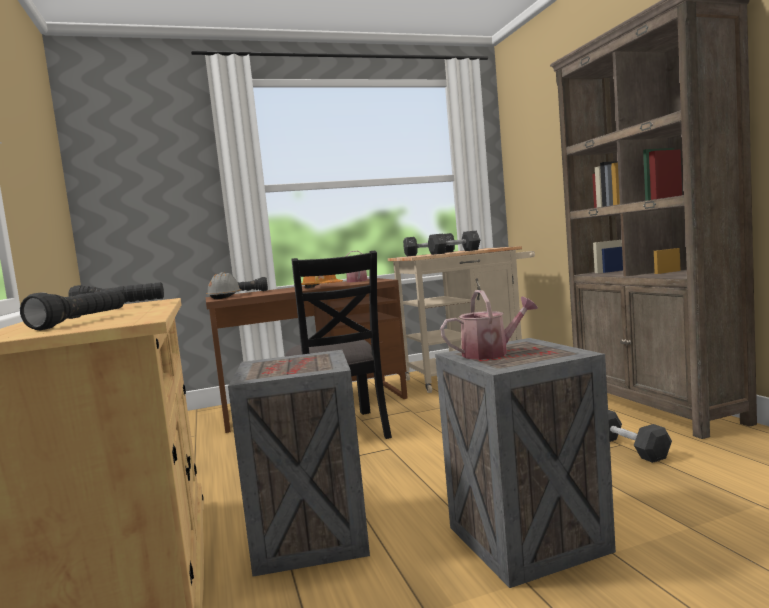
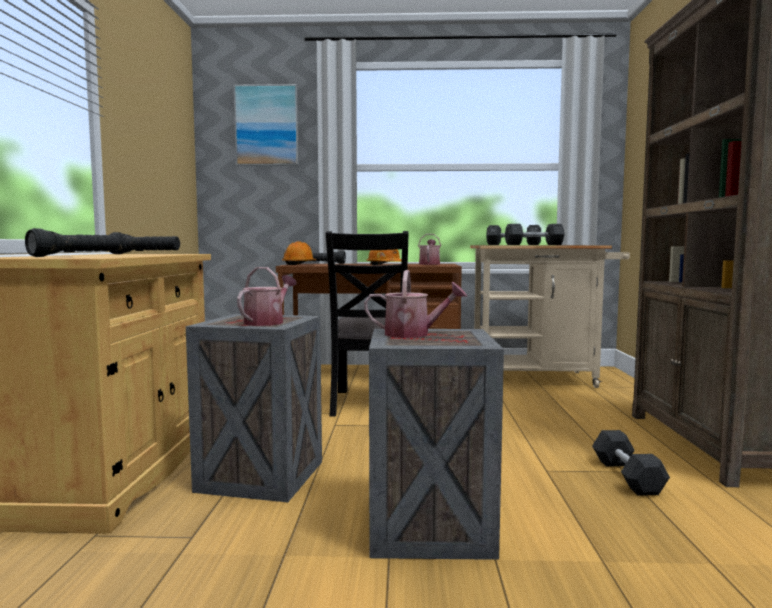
camera: 20 degrees right, 0 degrees up
grey hard hat [206,272,242,299] -> orange hard hat [282,241,317,265]
none -> picture [234,84,299,166]
none -> watering can [237,267,296,326]

